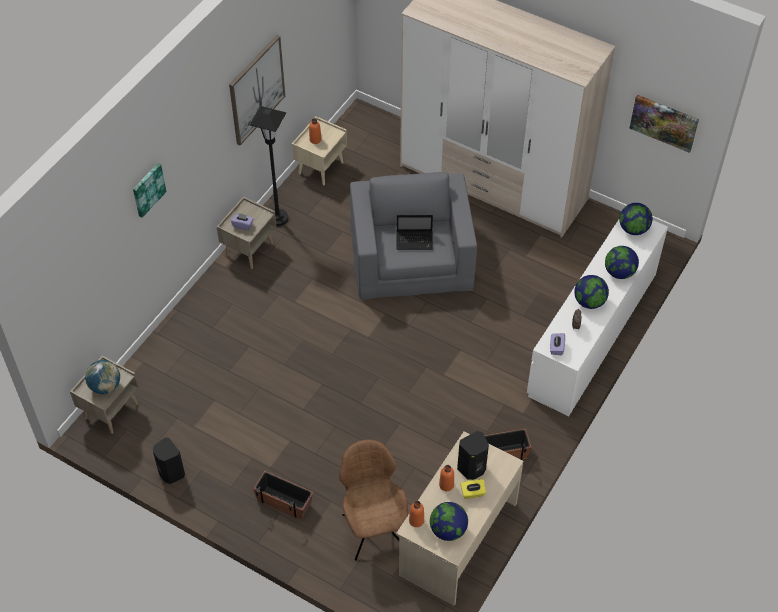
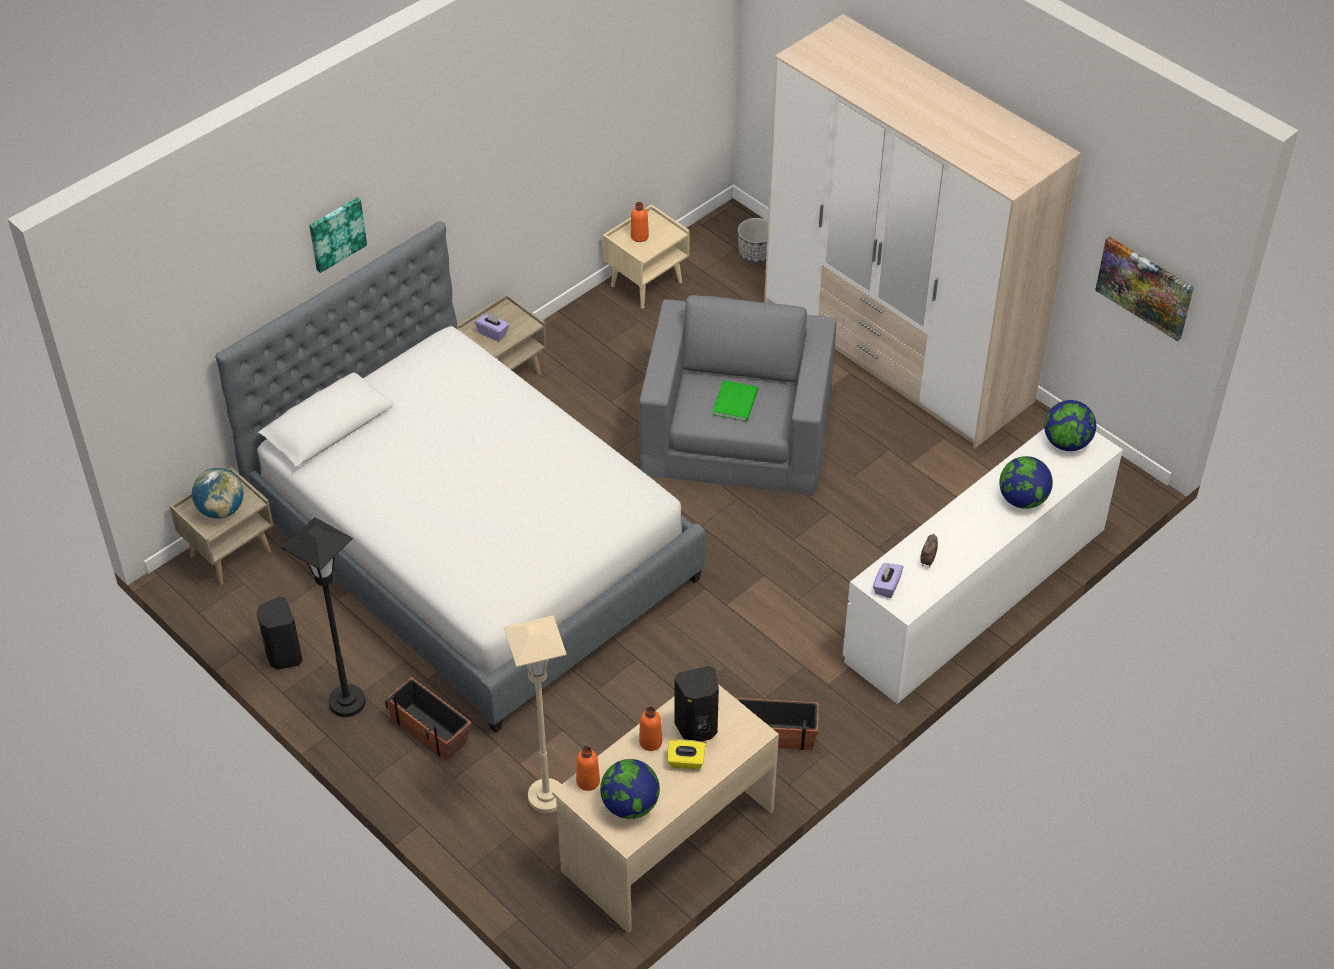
camera: 15 degrees right, 5 degrees down
picture [229,35,285,145] -> none
black floor lamp [250,106,288,226] -> black floor lamp moved to [282,517,365,717]
brown chair [339,439,408,560] -> beige floor lamp [504,615,567,813]
laptop [397,215,433,250] -> green book [712,380,758,421]
globe [574,275,609,309] -> none
none -> bed [215,221,706,733]
none -> planter [738,218,768,263]

